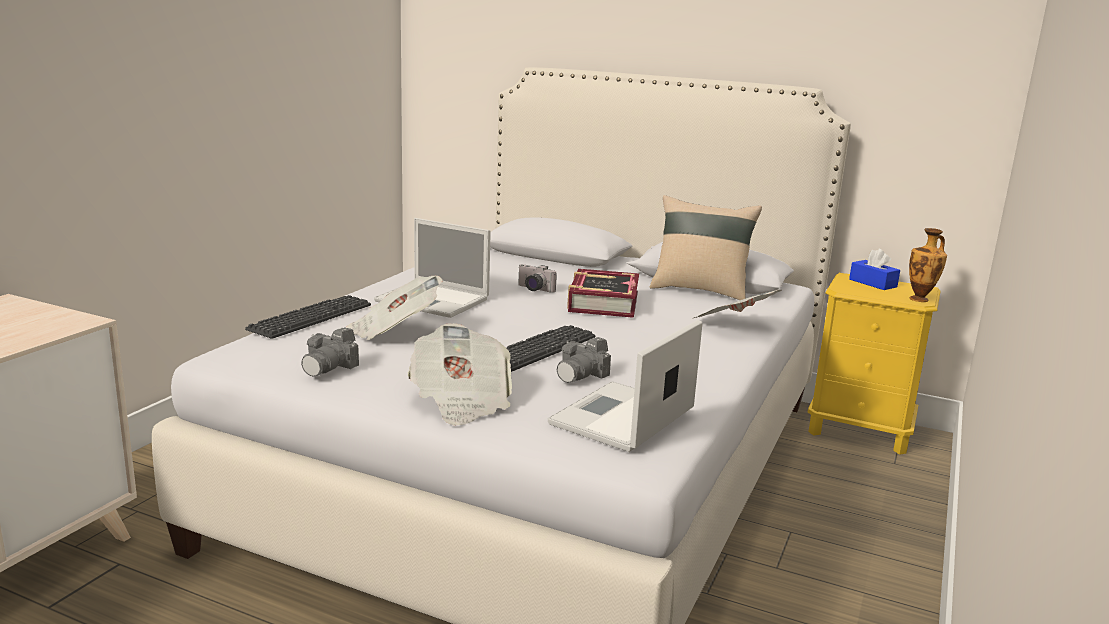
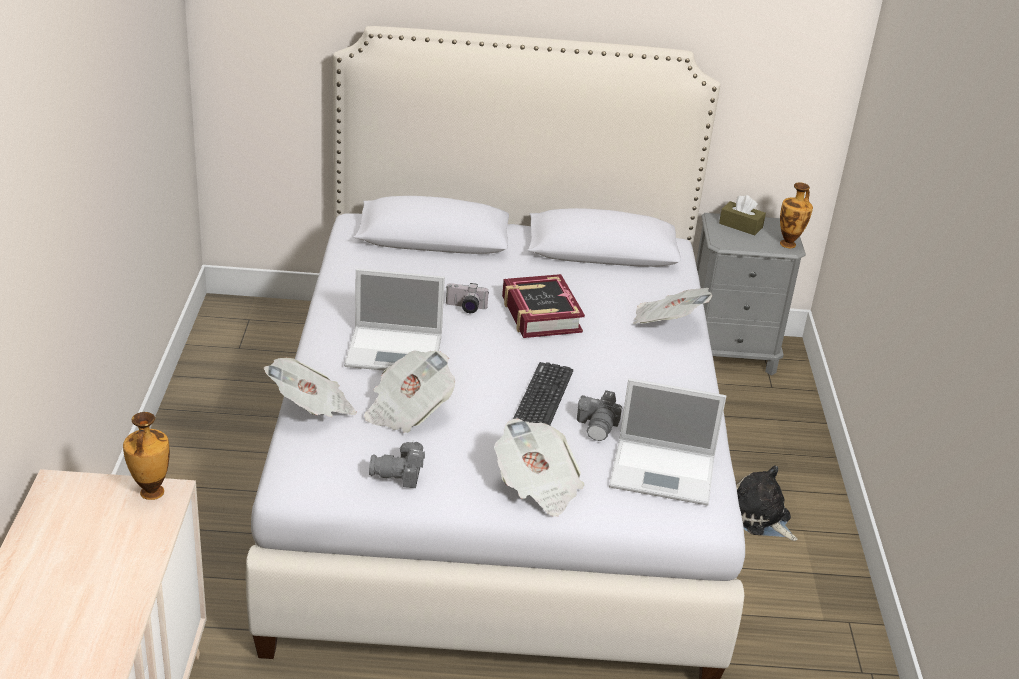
camera: 25 degrees left, 15 degrees up
keyboard [245,295,371,339] -> newspaper [264,358,357,417]
camera [301,327,359,377] -> camera turned 90 degrees clockwise [369,440,425,488]
laptop [548,320,703,452] -> laptop turned 90 degrees counterclockwise [609,378,726,506]
beige pillow [650,195,762,300] -> none
yellow nightstand [808,273,940,455] -> grey nightstand [696,213,806,375]
blue tissue box [849,249,900,290] -> brown tissue box [719,195,766,235]
none -> vase [123,412,170,500]
none -> plush toy [736,466,797,541]

